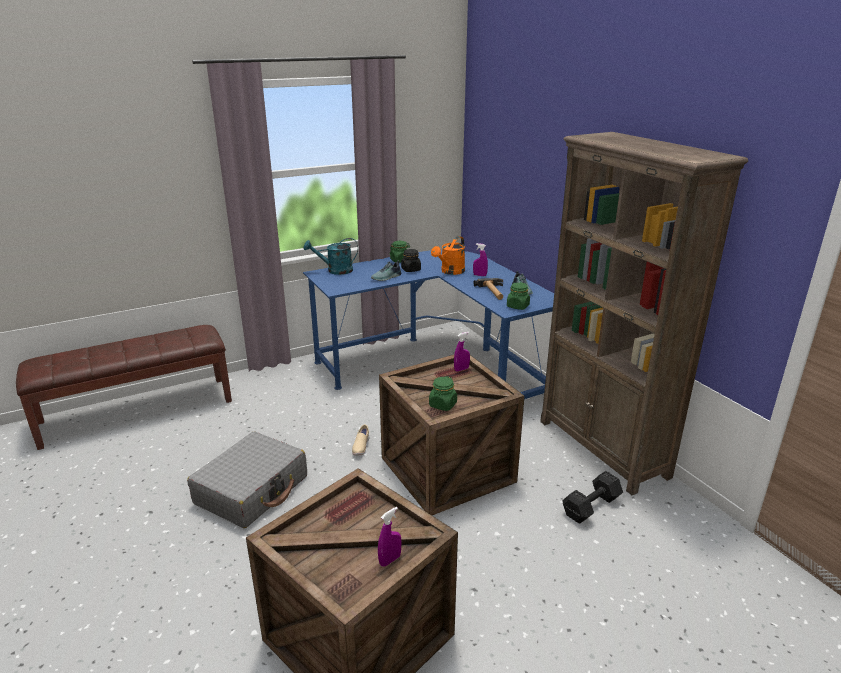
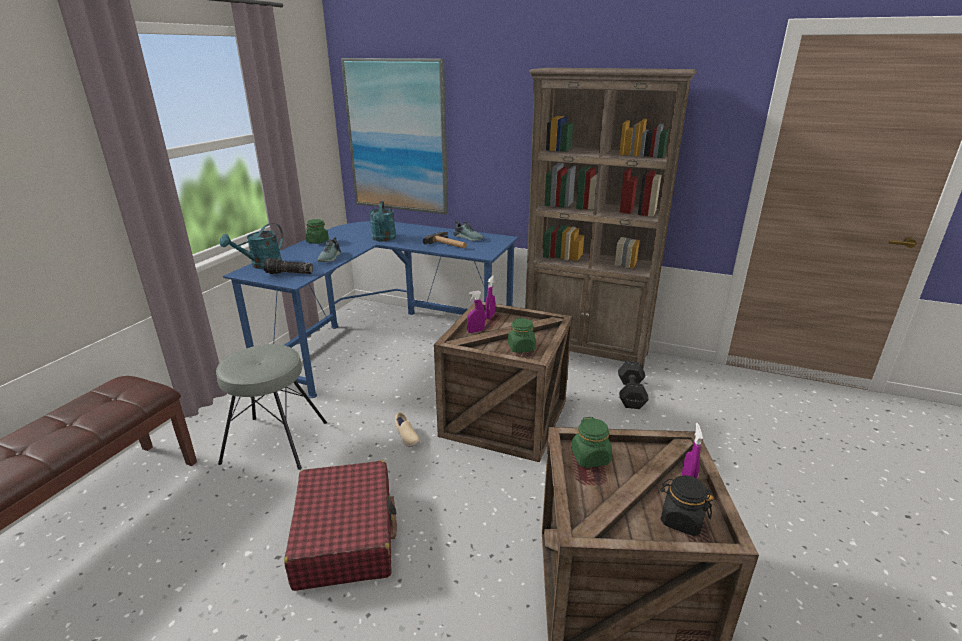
camera: 40 degrees left, 0 degrees up
grey suitcase [187,431,307,528] -> red suitcase [284,460,397,591]
black jar [401,249,421,272] -> black jar moved to [660,475,714,536]
orange watering can [431,236,465,275] -> turquoise watering can [369,201,396,242]
purple spray bottle [473,243,488,276] -> purple spray bottle moved to [467,291,485,333]
green jar [507,282,530,310] -> green jar moved to [571,417,612,468]
none -> grey stool [216,344,327,470]
none -> flashlight [263,258,313,274]
none -> picture [341,58,448,214]

